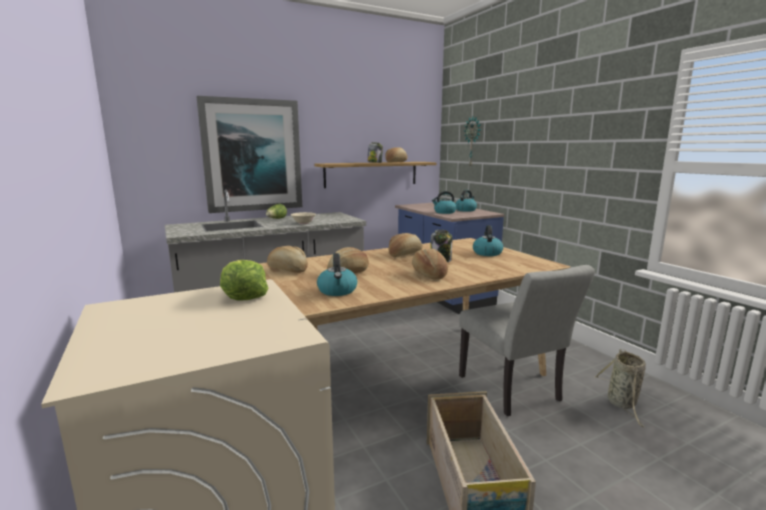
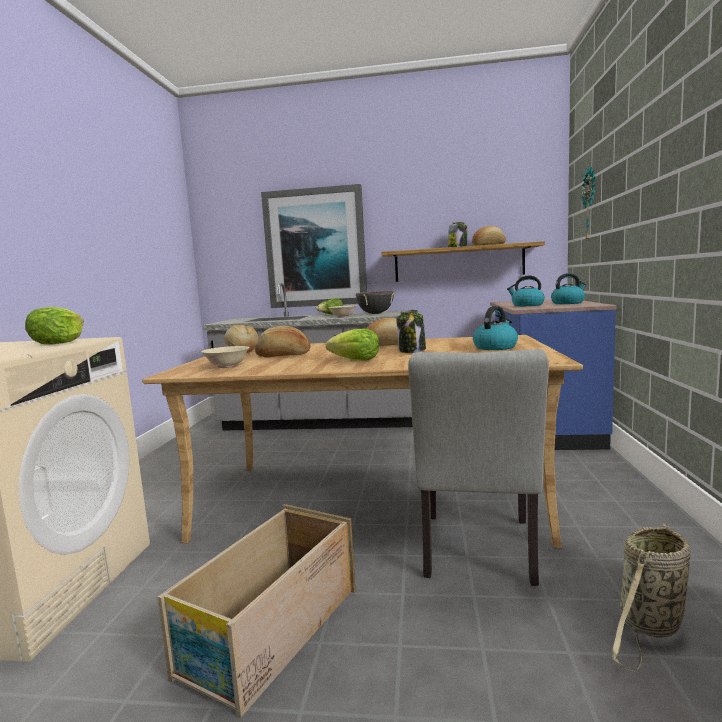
camera: 35 degrees right, 5 degrees down
kettle [317,253,357,296] -> beige bowl [201,346,250,368]
bread [412,249,448,279] -> lettuce [326,329,379,361]
none -> black cooking pot [354,291,396,314]

